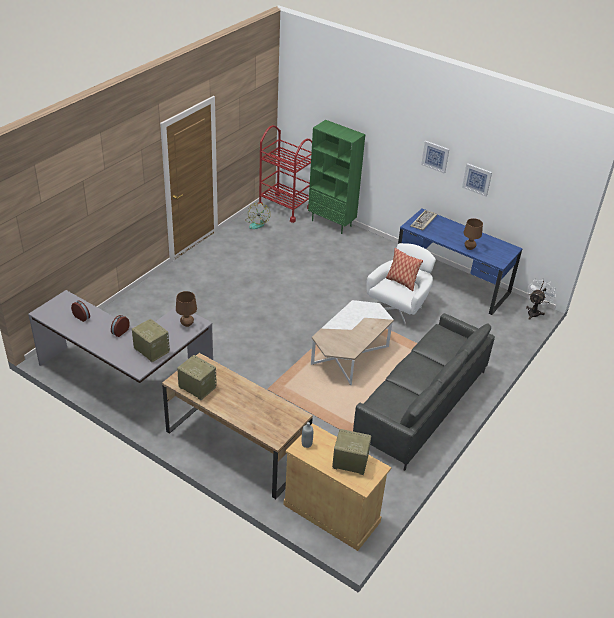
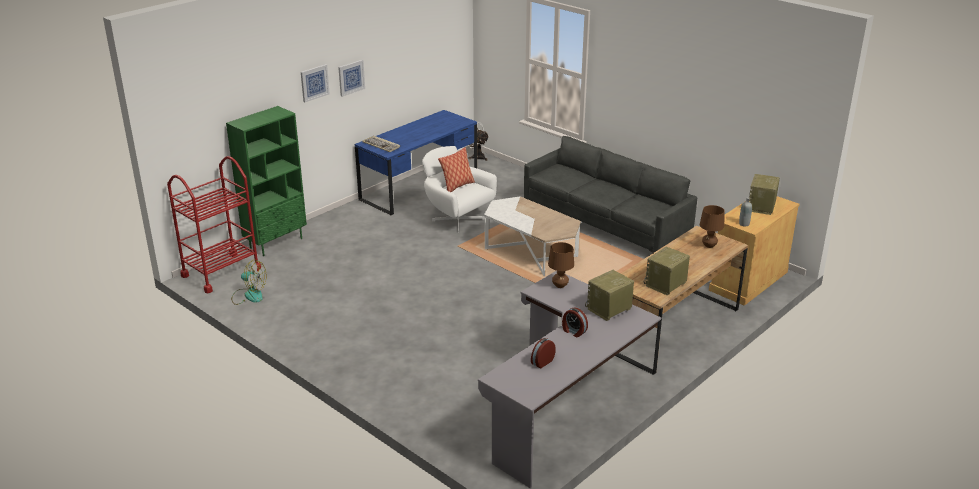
camera: 80 degrees left, 10 degrees down
picture [462,163,492,196] -> picture moved to [301,64,330,102]
brown table lamp [464,218,483,250] -> brown table lamp moved to [700,205,725,248]

